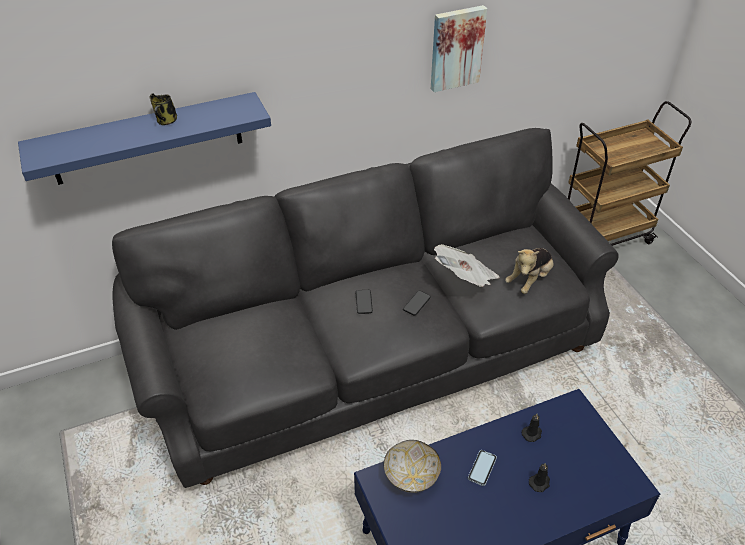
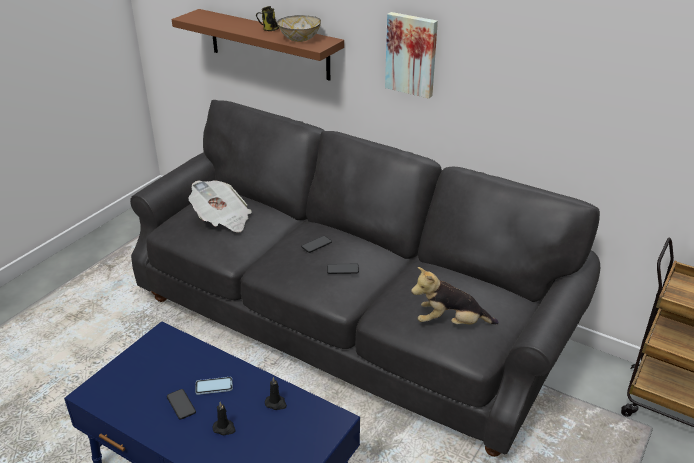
camera: 55 degrees right, 10 degrees down
blue shelf [18,92,271,185] -> brown shelf [172,9,344,81]
bowl [384,440,441,493] -> bowl moved to [277,15,321,42]
picture [431,5,487,92] -> picture moved to [385,12,438,99]
newspaper [434,244,499,287] -> newspaper moved to [188,180,252,233]
none -> phone [167,389,196,419]

